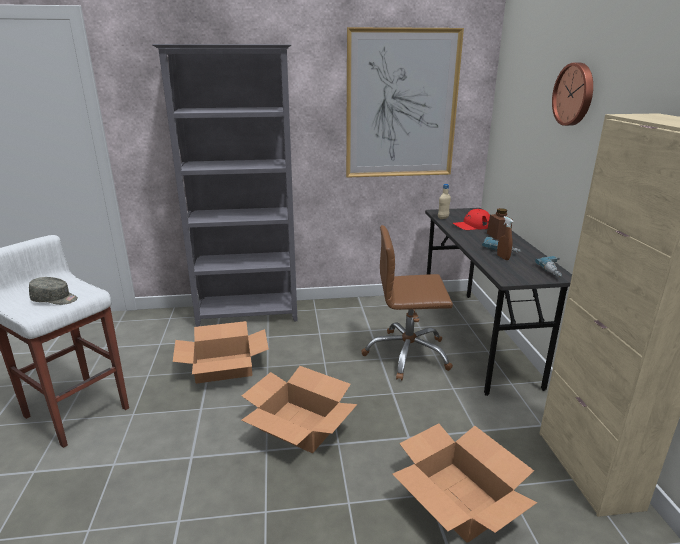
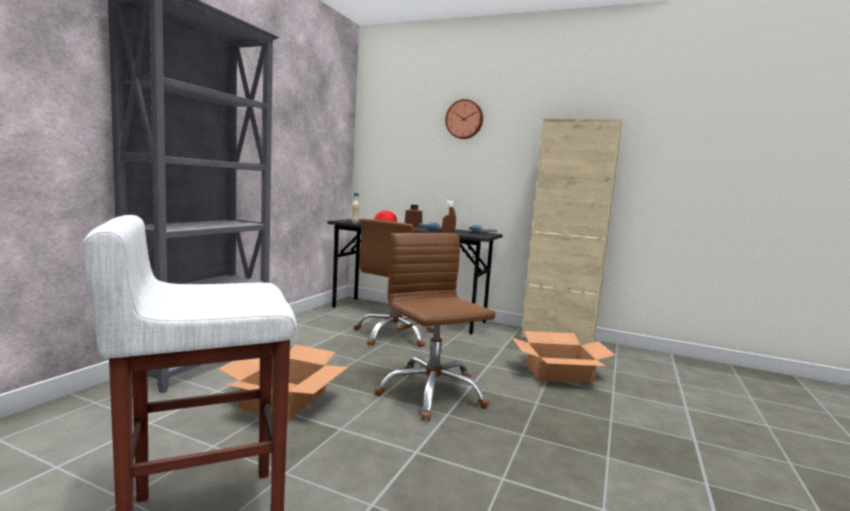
camera: 60 degrees left, 15 degrees down
grey cap [29,277,78,305] -> none
cardboard box [242,366,357,453] -> brown office chair [374,233,495,421]
picture [346,27,464,178] -> none

